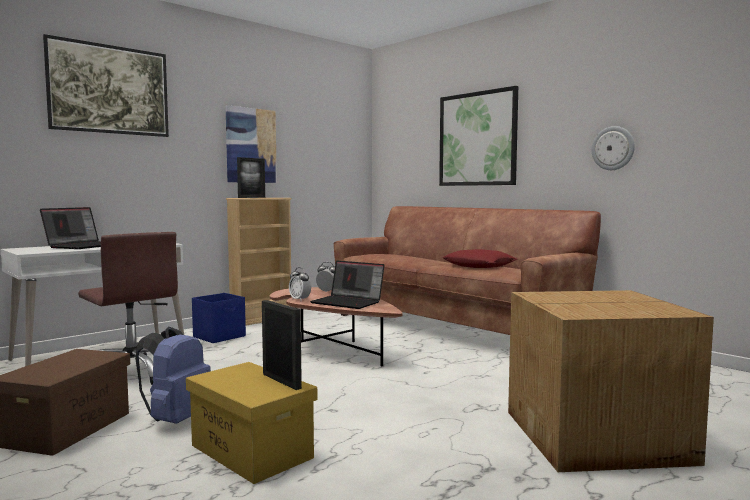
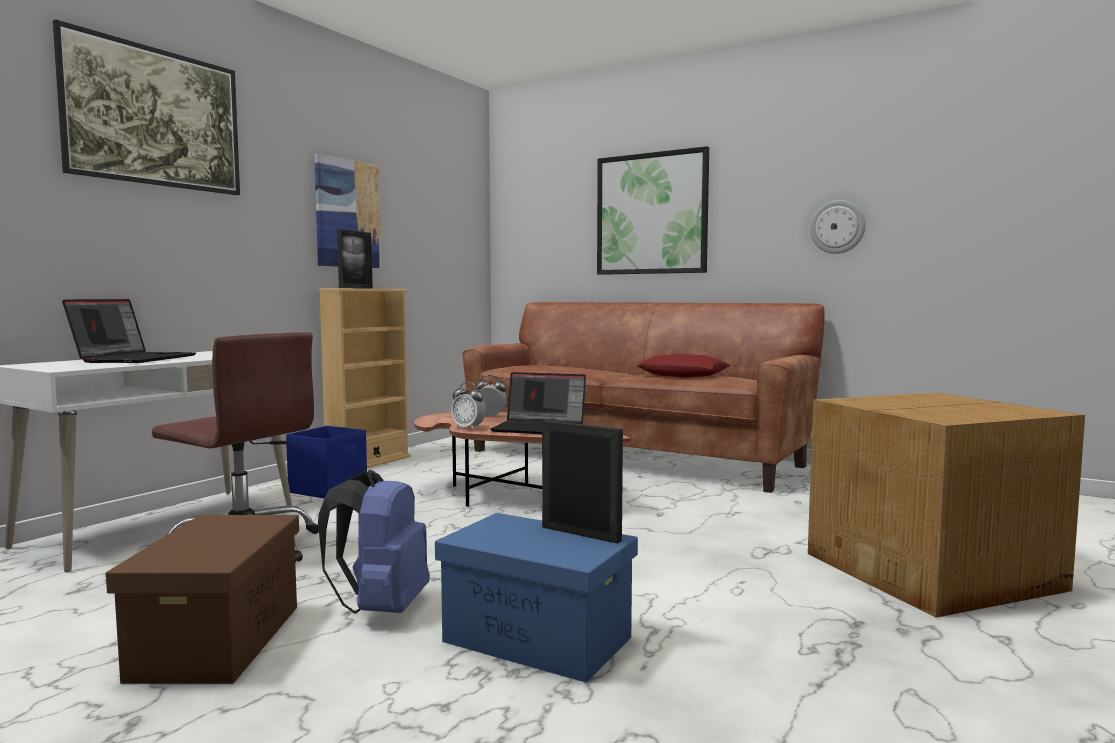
camera: 15 degrees left, 0 degrees up
yellow storage box [186,362,317,484] -> blue storage box [435,513,638,683]

